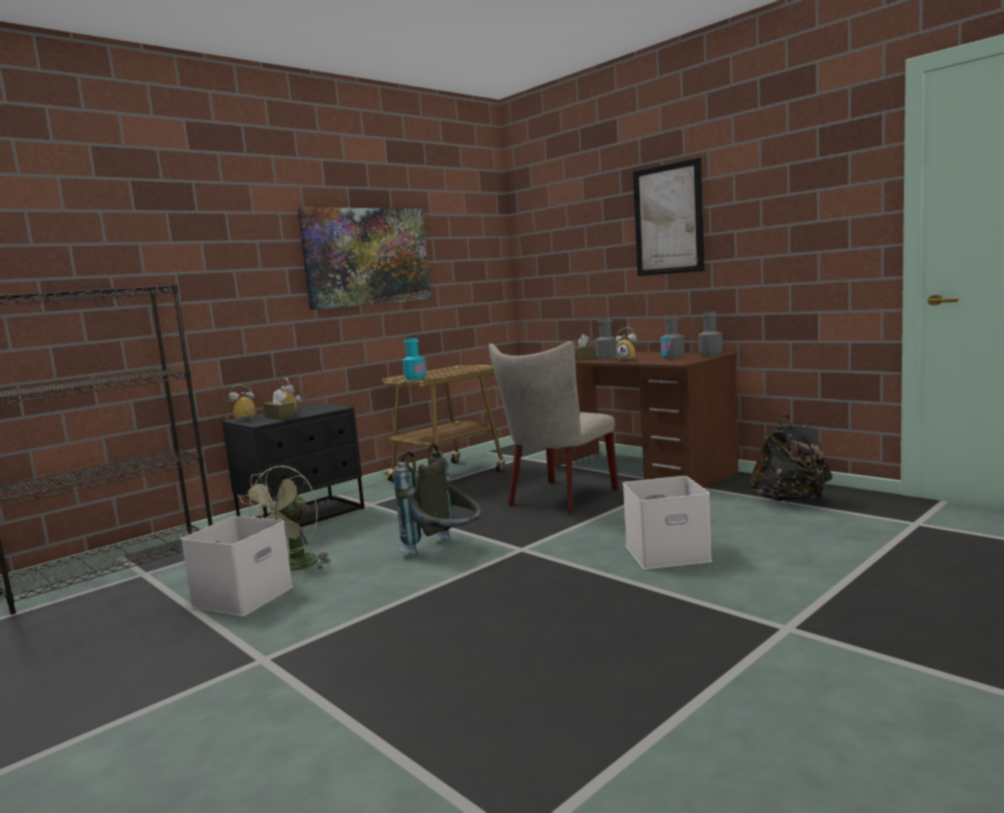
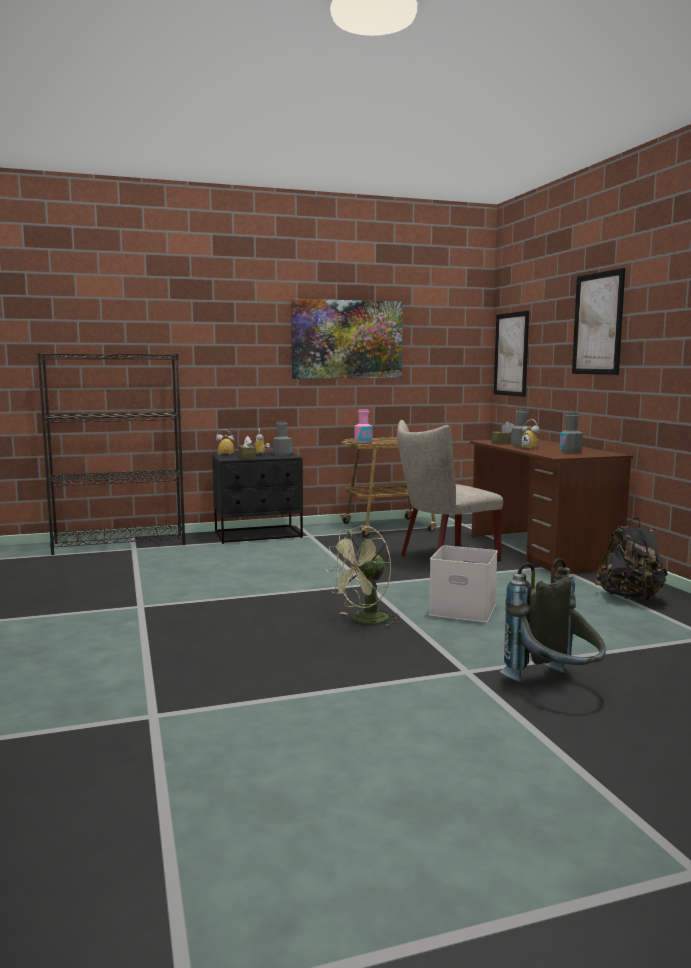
camera: 25 degrees right, 0 degrees up
white storage box [181,516,293,616] -> none
green fan [240,465,331,571] -> green fan moved to [326,526,400,628]
grey backpack [394,444,481,554] -> grey backpack moved to [500,558,606,682]
turquoise bottle [402,338,426,380] -> pink bottle [354,409,373,443]
grey bottle [698,312,723,356] -> grey bottle moved to [273,421,291,456]
none -> picture [494,311,529,397]

